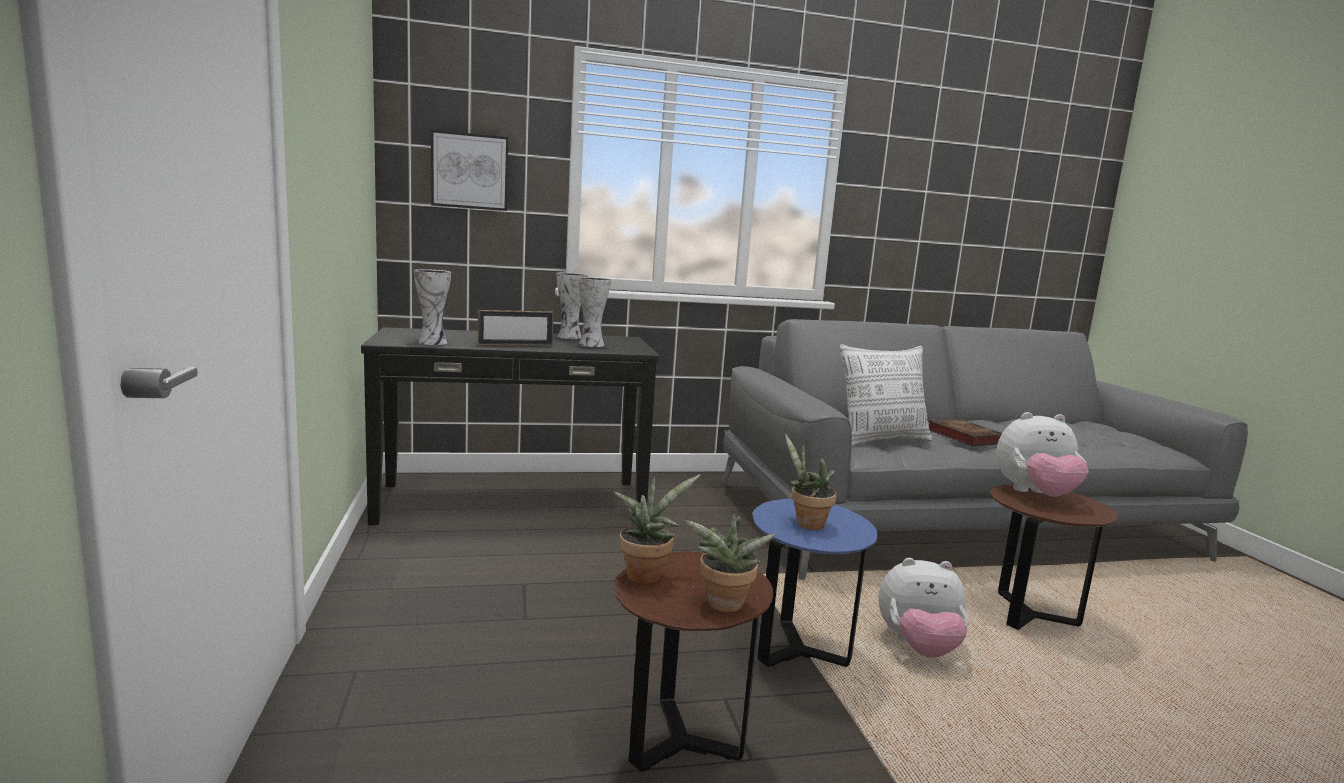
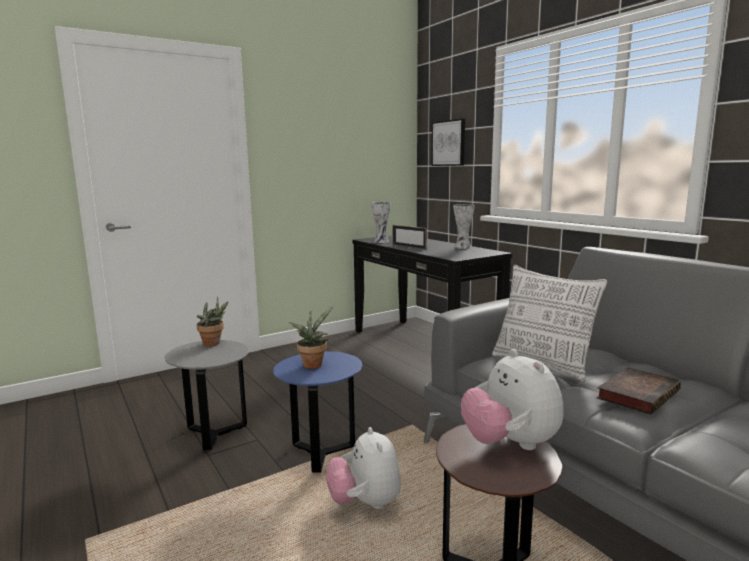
camera: 70 degrees right, 0 degrees up
vase [578,277,611,347] -> none
brown side table [614,551,773,772] -> grey side table [165,340,249,450]
potted plant [684,513,776,612] -> none

